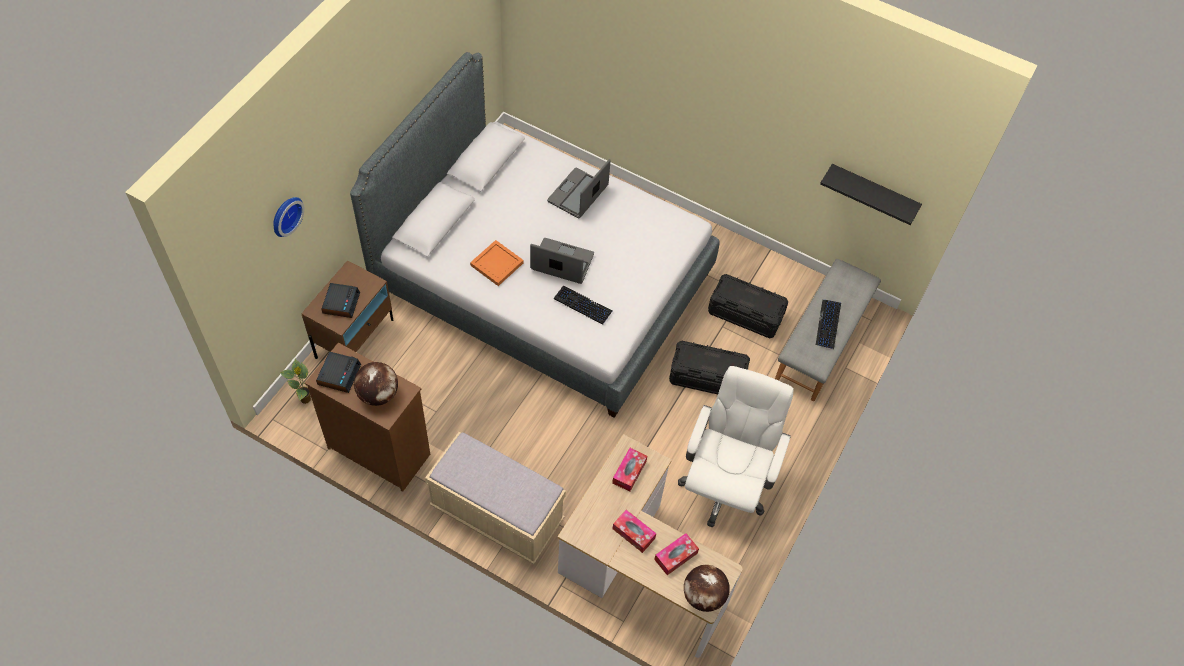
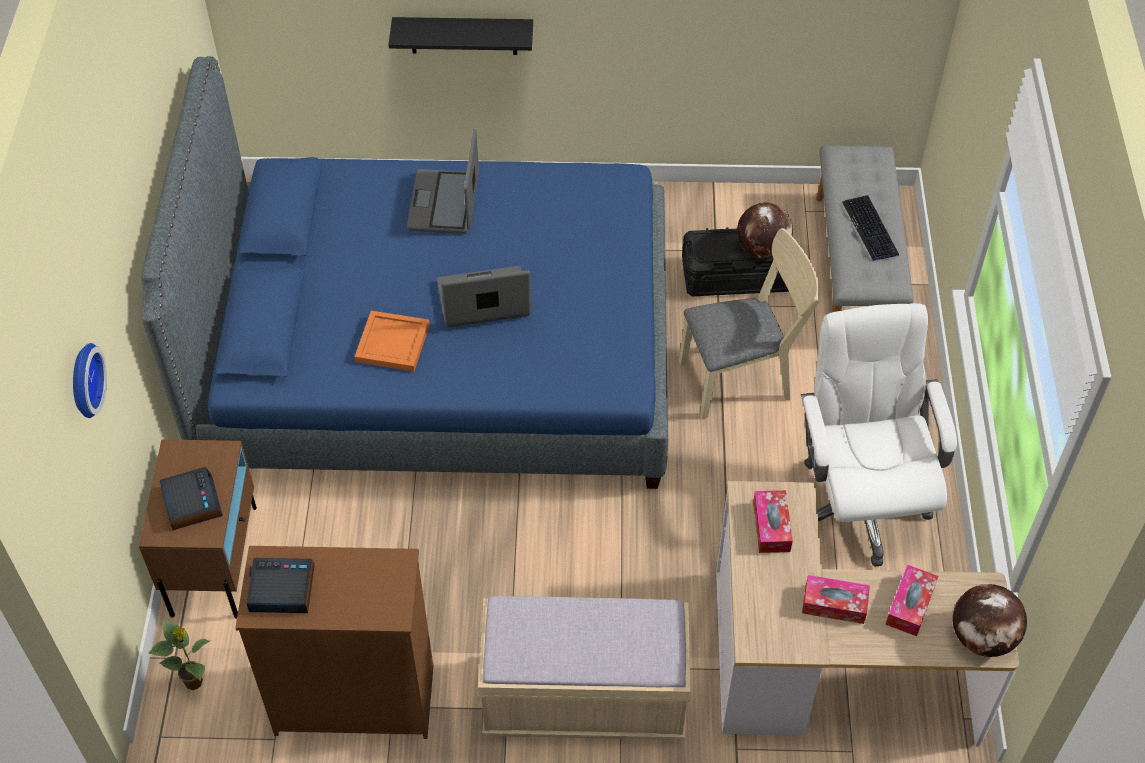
camera: 25 degrees left, 5 degrees down
alarm clock [316,352,361,393] -> alarm clock turned 75 degrees counterclockwise [247,558,315,613]
grey bed [350,52,720,418] -> blue bed [142,56,668,489]
globe [354,362,398,406] -> globe moved to [737,202,793,259]
keyboard [554,286,613,325] -> none
black storage box [669,341,750,394] -> beige chair [679,228,820,419]
black shelf [820,164,922,225] -> black shelf moved to [388,17,533,55]

